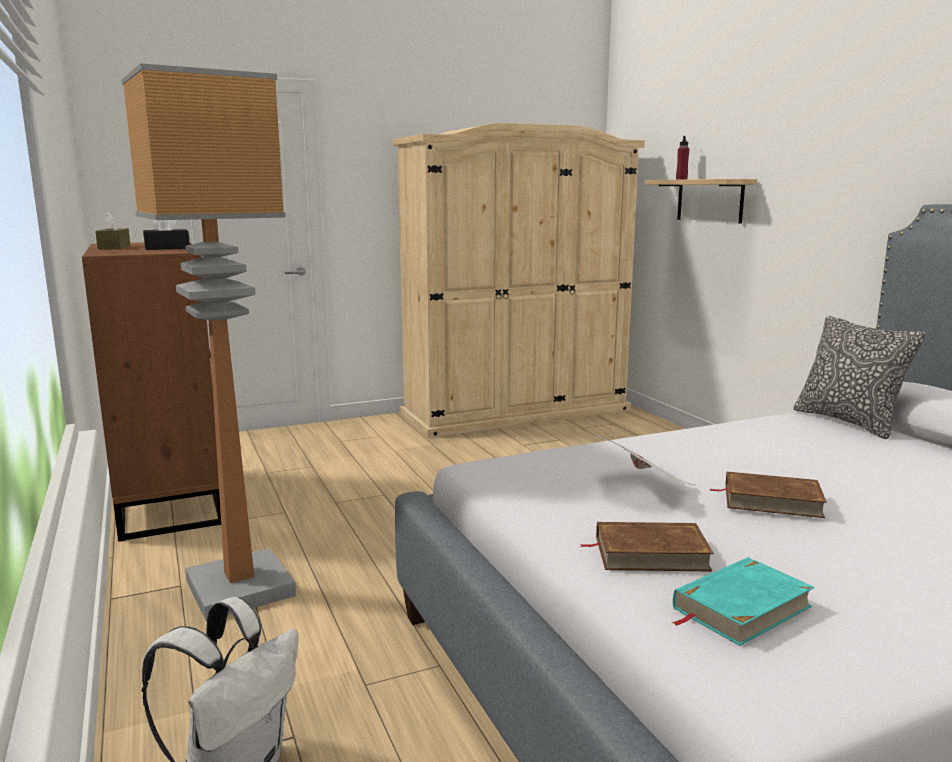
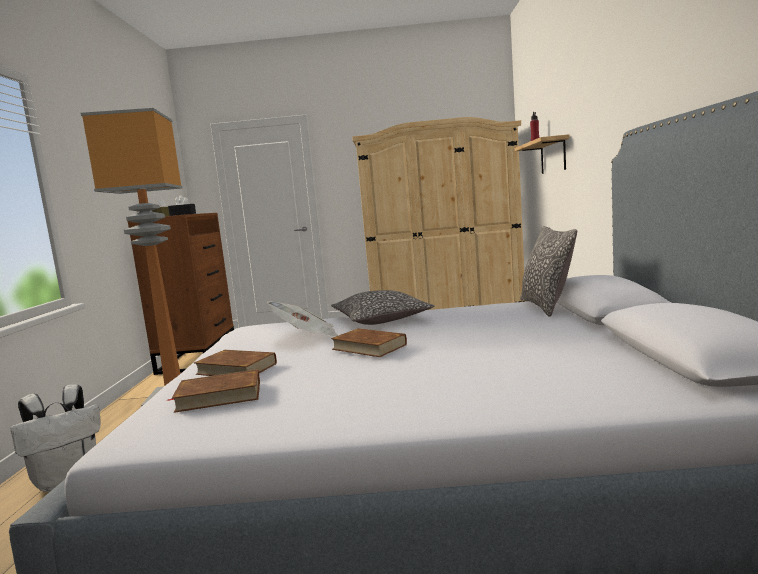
camera: 25 degrees right, 5 degrees down
turquoise book [672,557,815,646] -> brown book [167,369,260,413]
none -> pillow [331,290,434,325]

